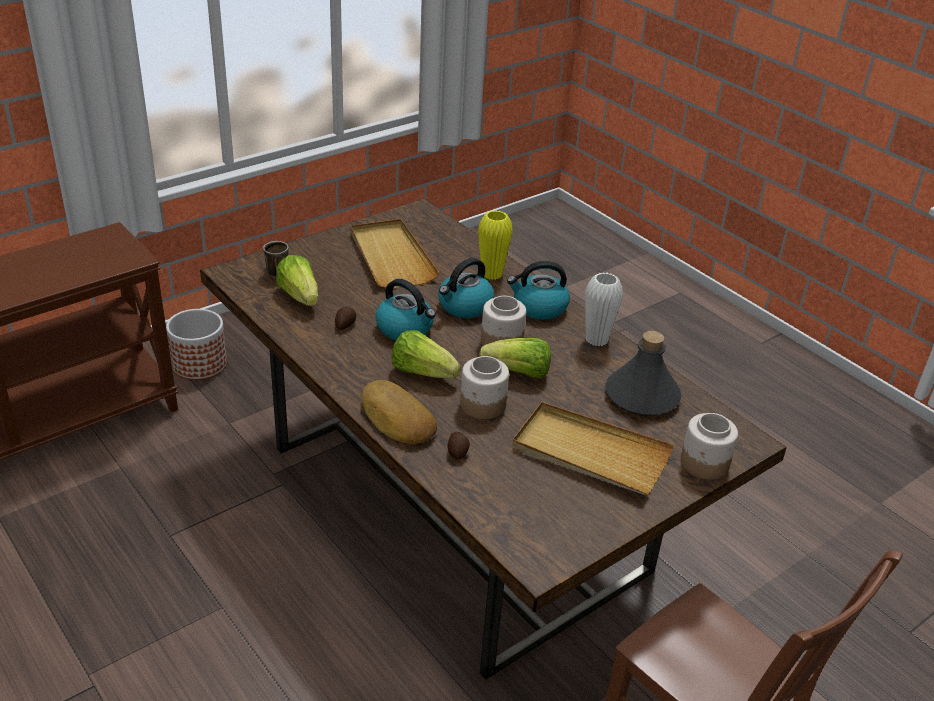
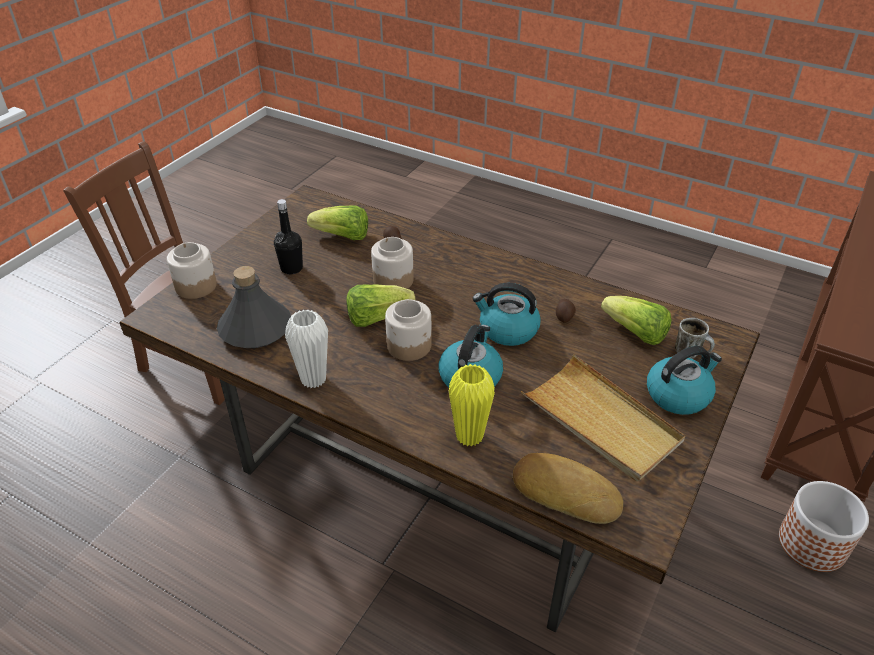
camera: 160 degrees right, 5 degrees up
bread [362,380,437,444] -> bread moved to [513,453,623,524]
lettuce [392,330,461,379] -> lettuce moved to [307,206,368,240]
kettle [507,261,570,320] -> kettle moved to [647,346,722,415]
beige tray [512,402,674,496] -> black bottle [274,199,303,275]

